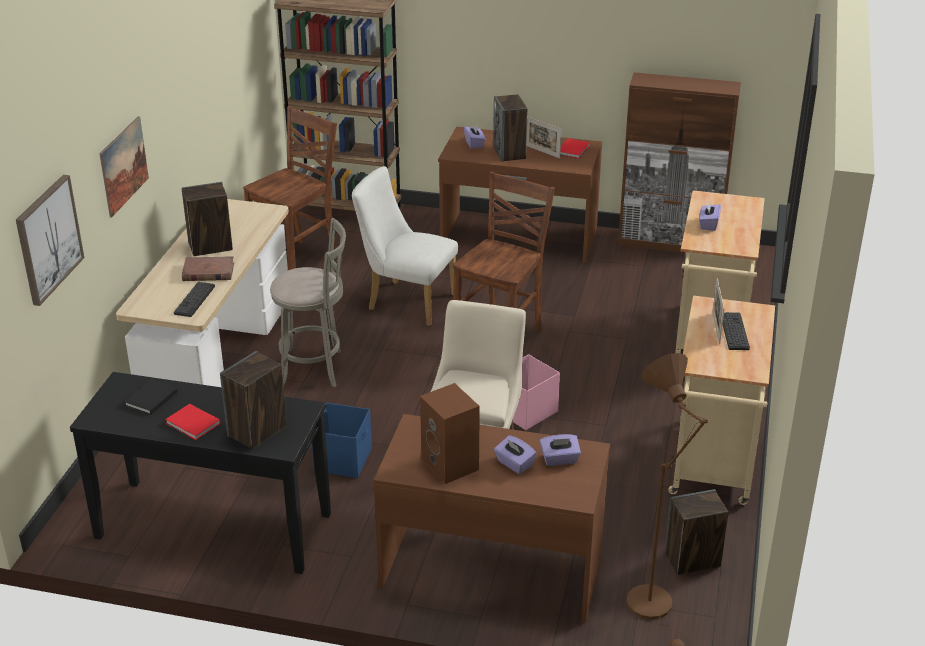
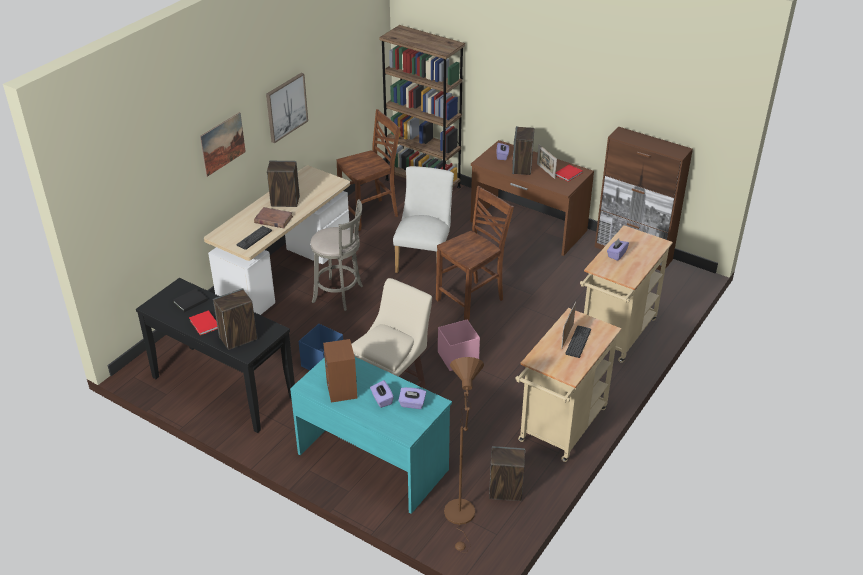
camera: 20 degrees right, 5 degrees up
picture [16,175,84,306] -> picture moved to [266,73,308,143]
white chair [352,166,458,326] -> white chair turned 60 degrees clockwise [393,166,454,273]
brown desk [374,414,610,623] -> turquoise desk [290,356,452,514]

